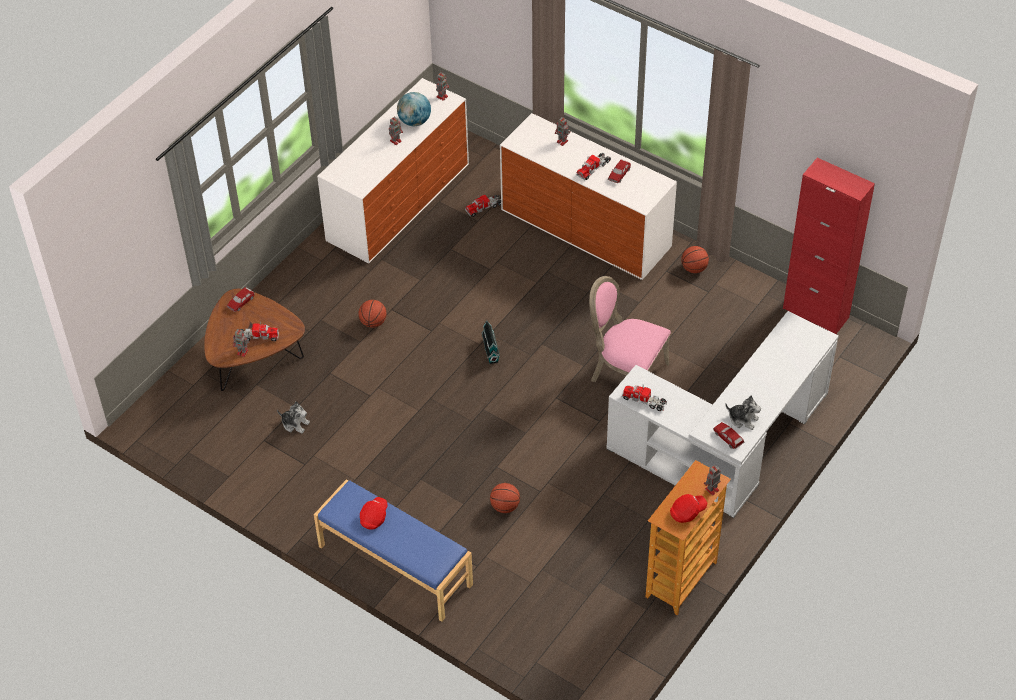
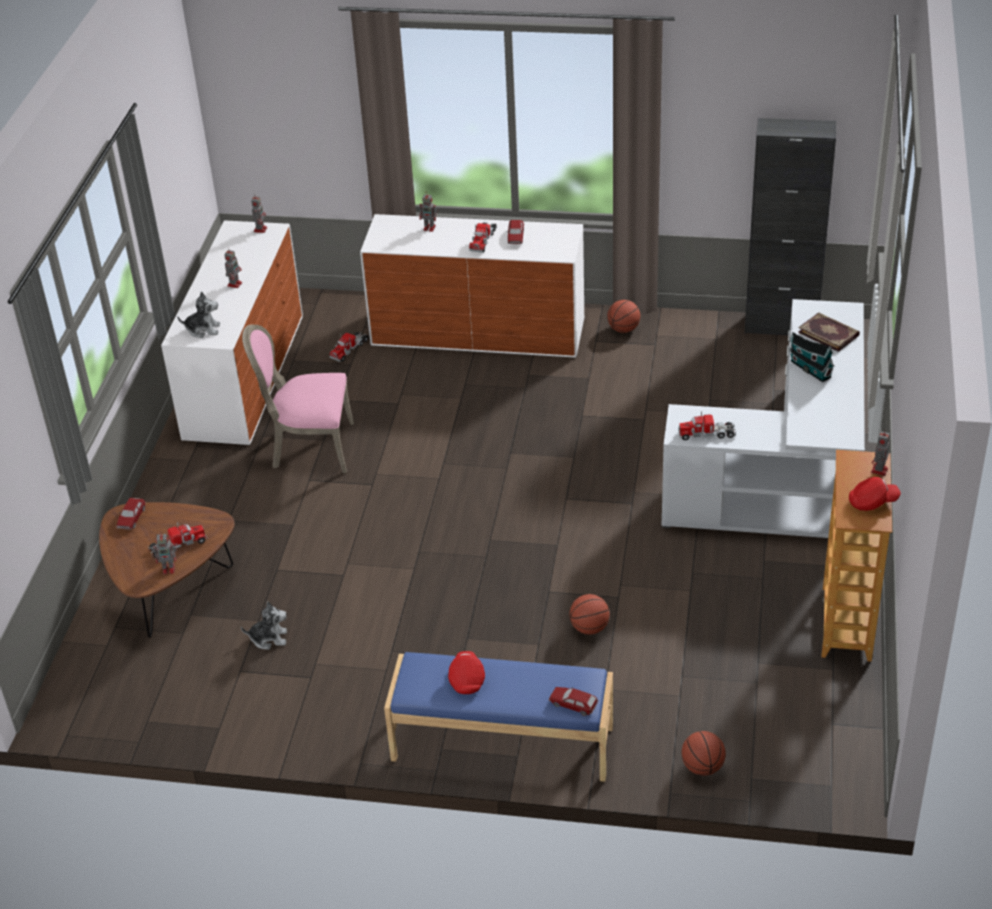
camera: 25 degrees left, 10 degrees down
basketball [359,300,386,328] -> basketball moved to [681,731,726,776]
globe [397,92,431,126] -> none
toy house [481,320,500,364] -> toy house moved to [789,332,835,382]
pink chair [589,276,671,382] -> pink chair moved to [242,325,354,473]
red cap [670,494,707,523] -> red cap turned 45 degrees clockwise [849,477,901,511]
toy car [713,422,744,449] -> toy car moved to [549,687,599,716]
plush toy [725,395,761,430] -> plush toy moved to [177,291,220,338]
red cabinet [783,158,875,334] -> black cabinet [744,118,836,335]
none -> book [798,313,860,352]

